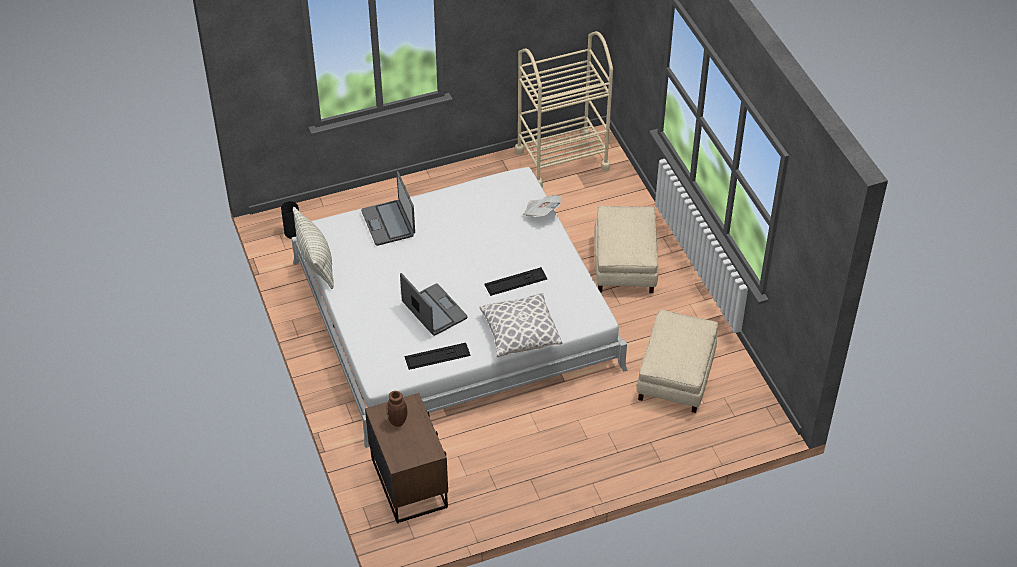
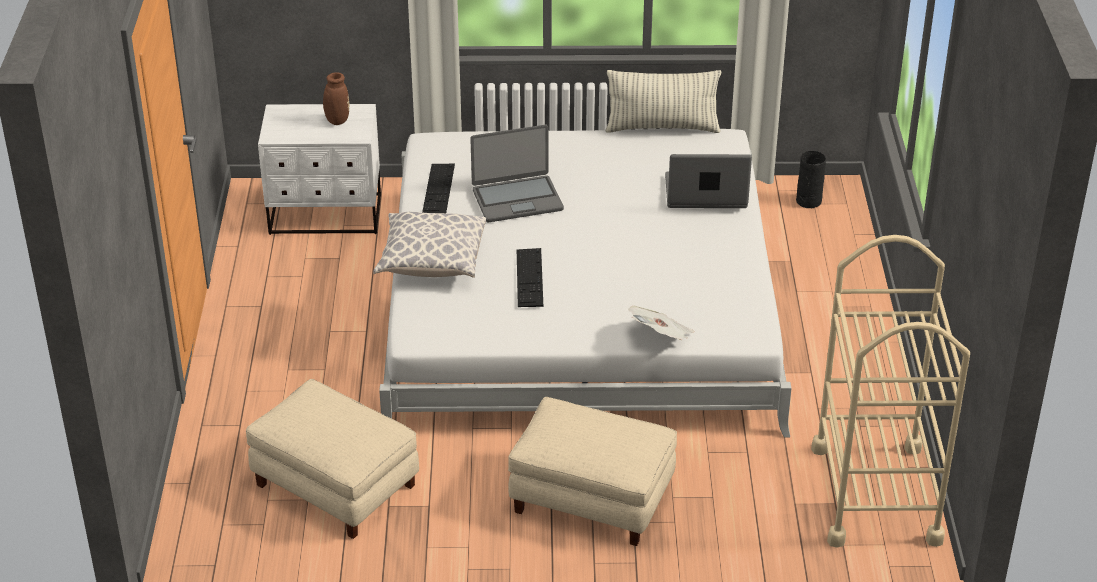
camera: 110 degrees right, 10 degrees down
brown nightstand [365,393,448,524] -> white nightstand [258,104,381,235]

